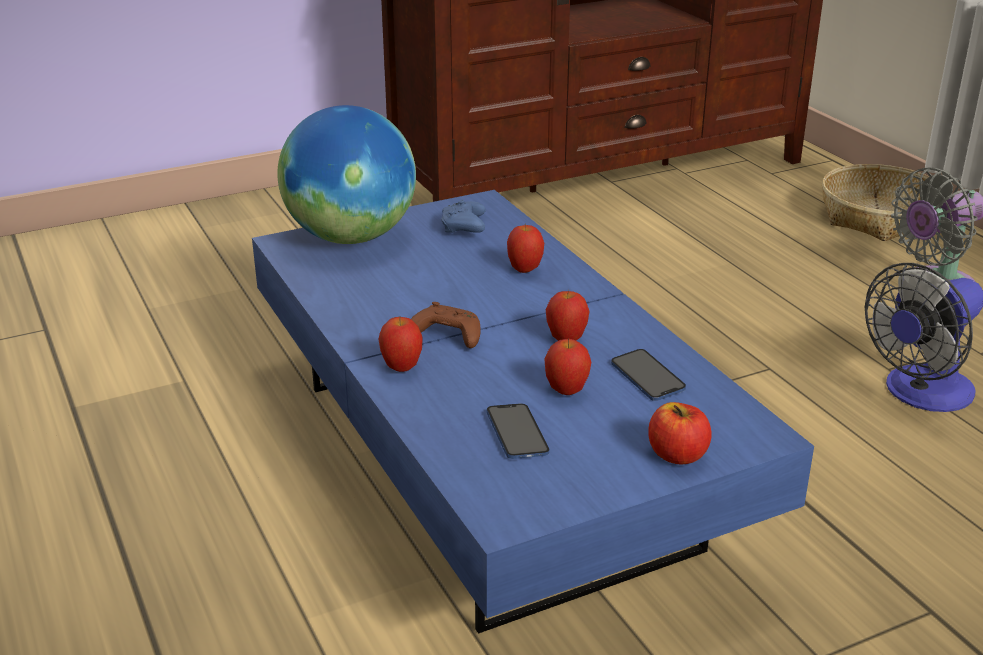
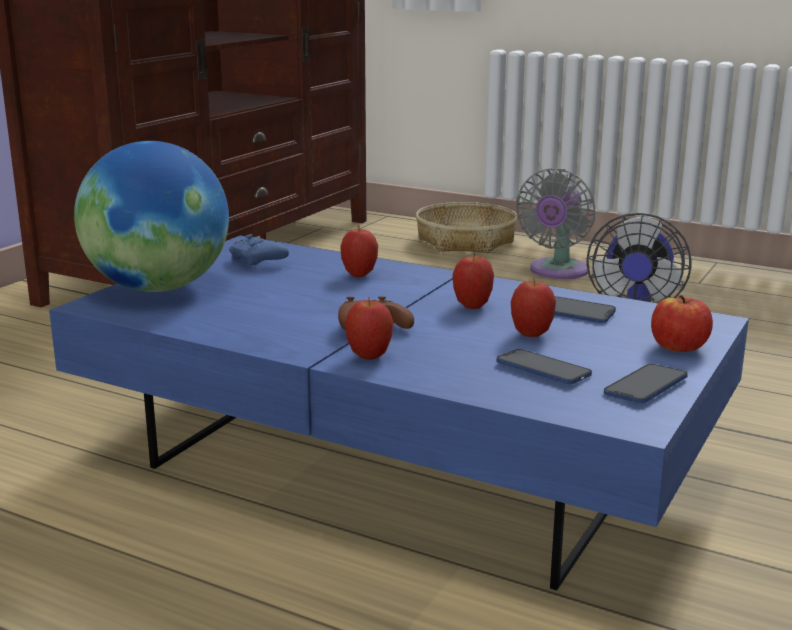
camera: 35 degrees left, 10 degrees down
none -> phone [604,364,688,403]

